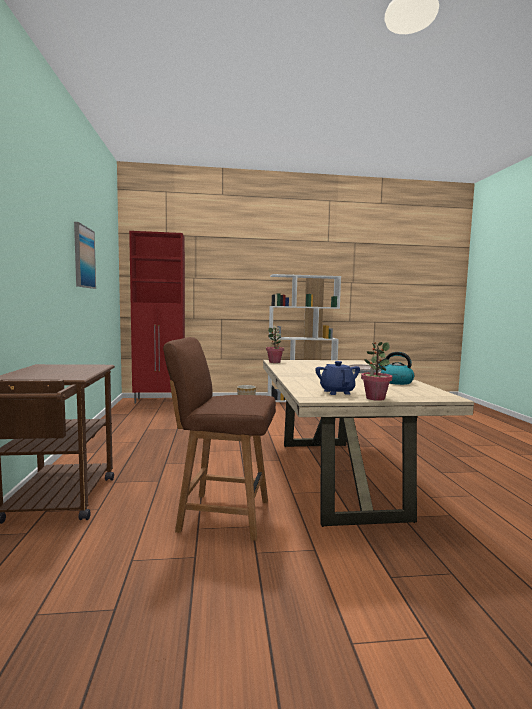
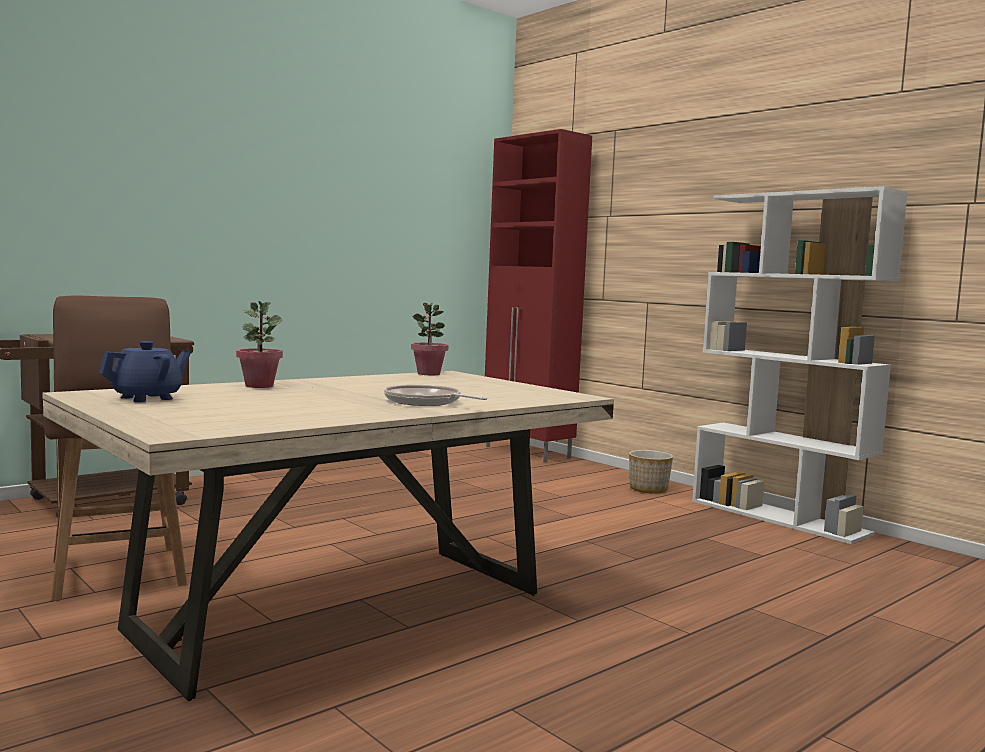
camera: 55 degrees right, 0 degrees up
picture [74,222,96,289] -> none
potted plant [361,342,392,401] -> potted plant moved to [236,301,283,388]
kettle [378,352,414,385] -> none

